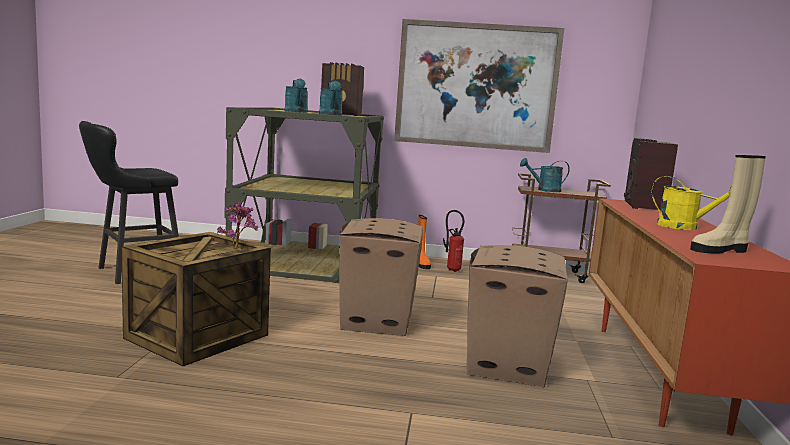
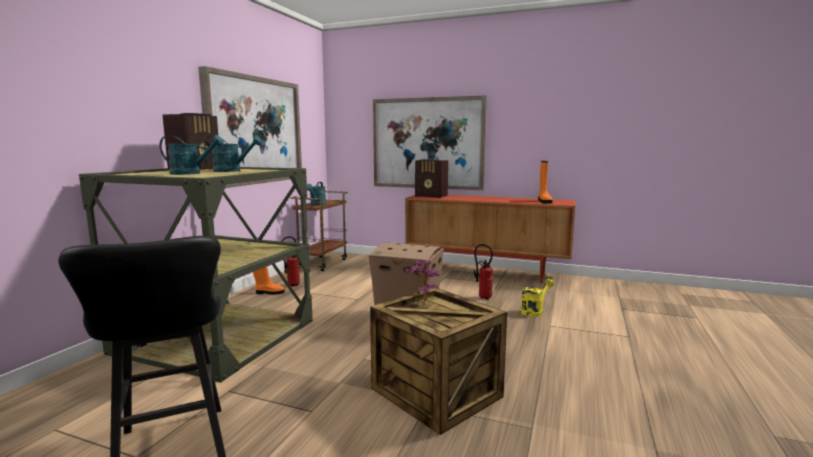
camera: 75 degrees left, 0 degrees up
cardboard box [467,245,568,387] -> fire extinguisher [474,244,493,300]
yellow watering can [652,176,732,230] -> yellow watering can moved to [520,279,554,317]
beige boot [690,155,766,254] -> orange boot [538,161,553,204]
none -> picture [373,95,487,190]

